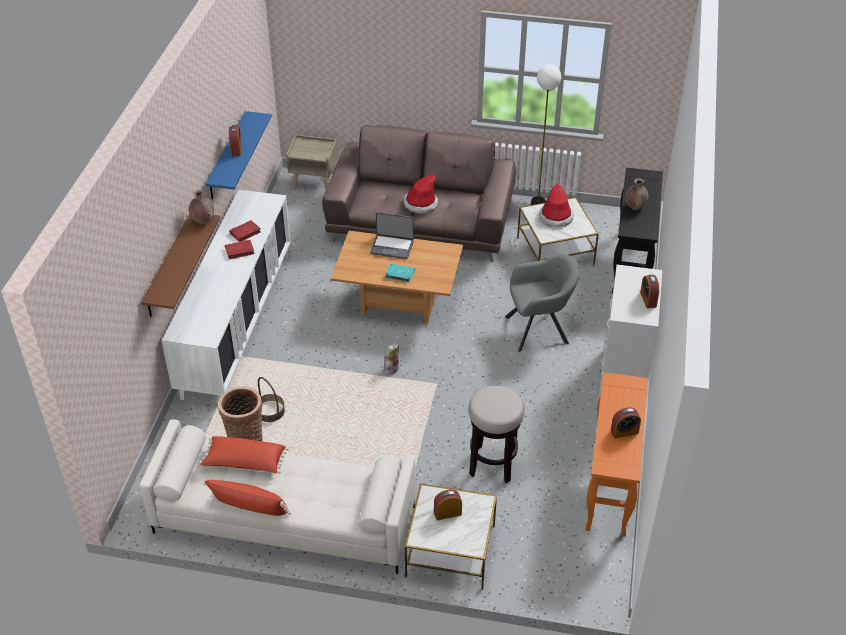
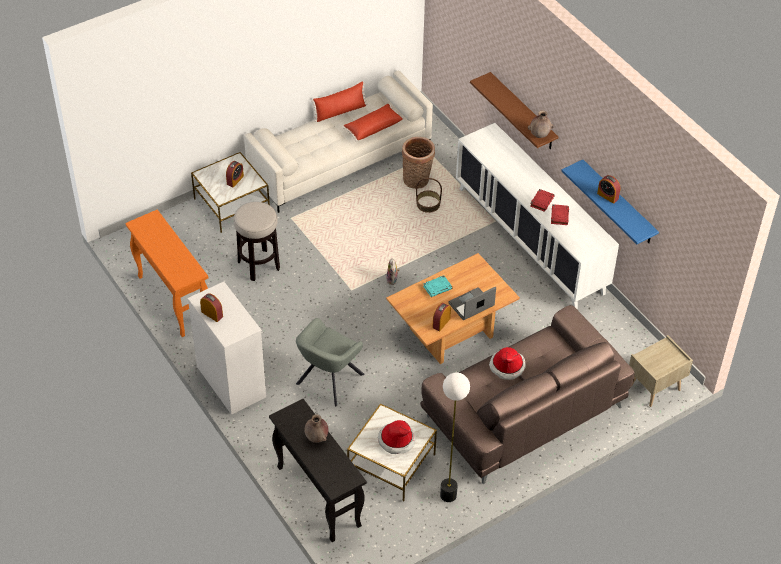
camera: 135 degrees right, 5 degrees up
alarm clock [611,407,641,438] -> alarm clock moved to [432,303,451,331]

